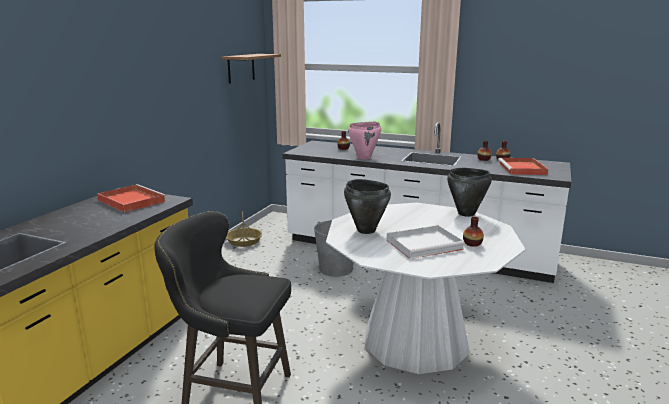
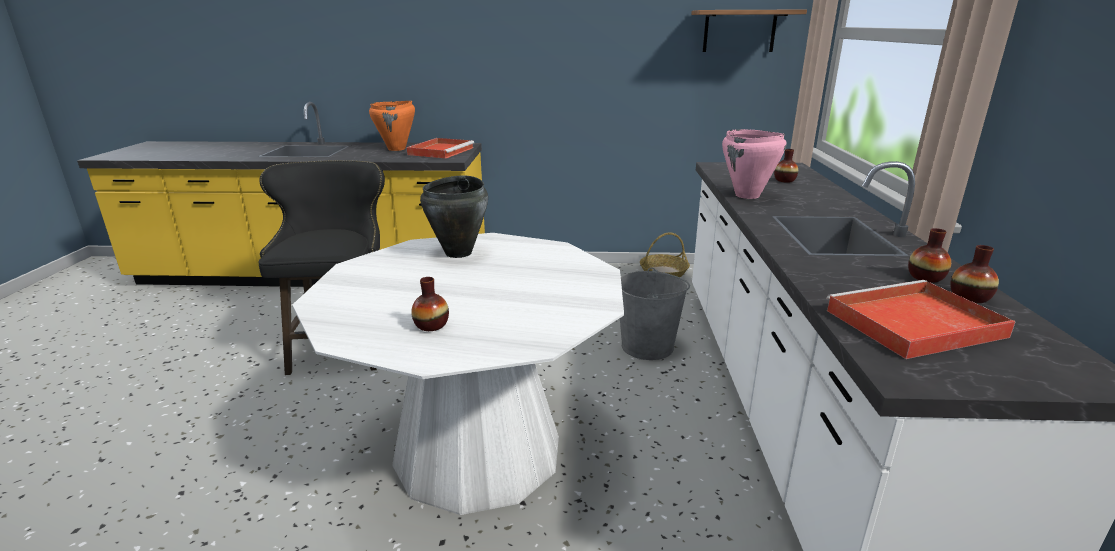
camera: 70 degrees right, 5 degrees up
white tray [387,225,465,259] -> none
black cooking pot [447,168,492,217] -> none
none -> orange cooking pot [369,101,415,151]

